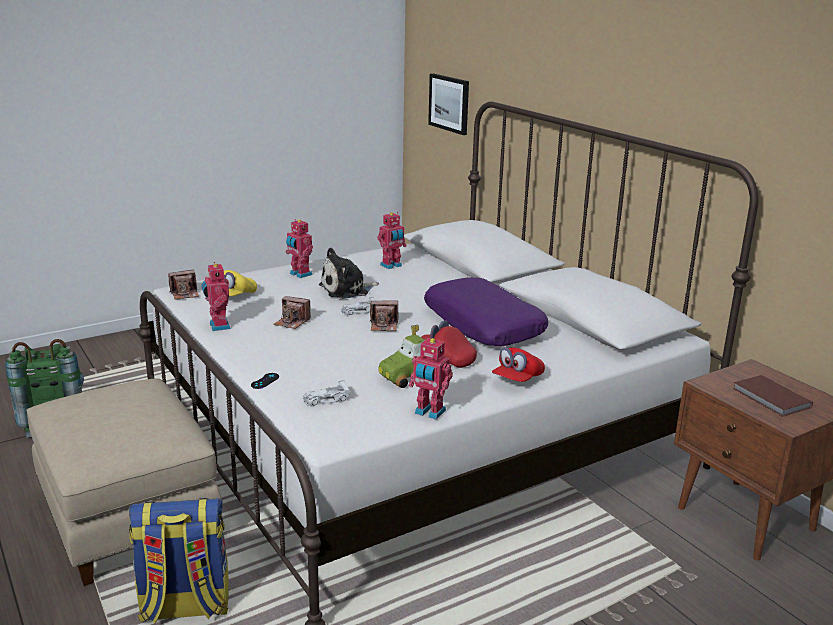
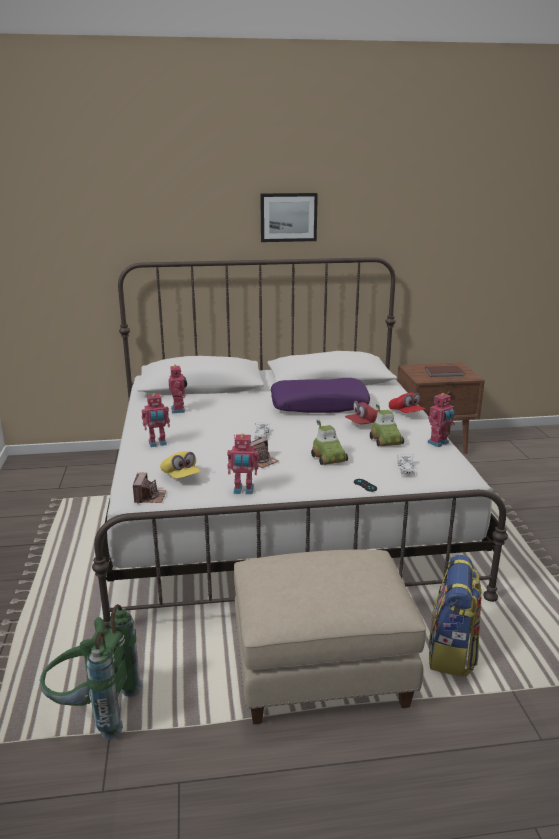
camera: 65 degrees left, 0 degrees up
plush toy [319,248,379,299] -> none
camera [370,300,398,331] -> none
picture [428,73,469,135] -> picture moved to [260,193,318,242]
none -> toy car [311,420,348,465]

